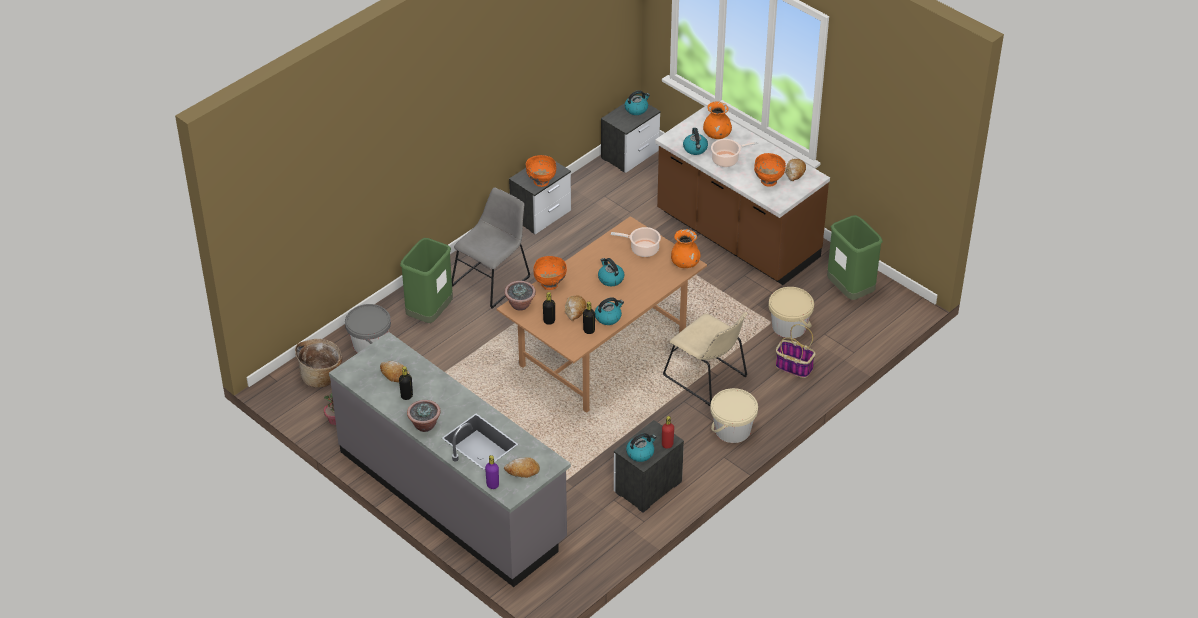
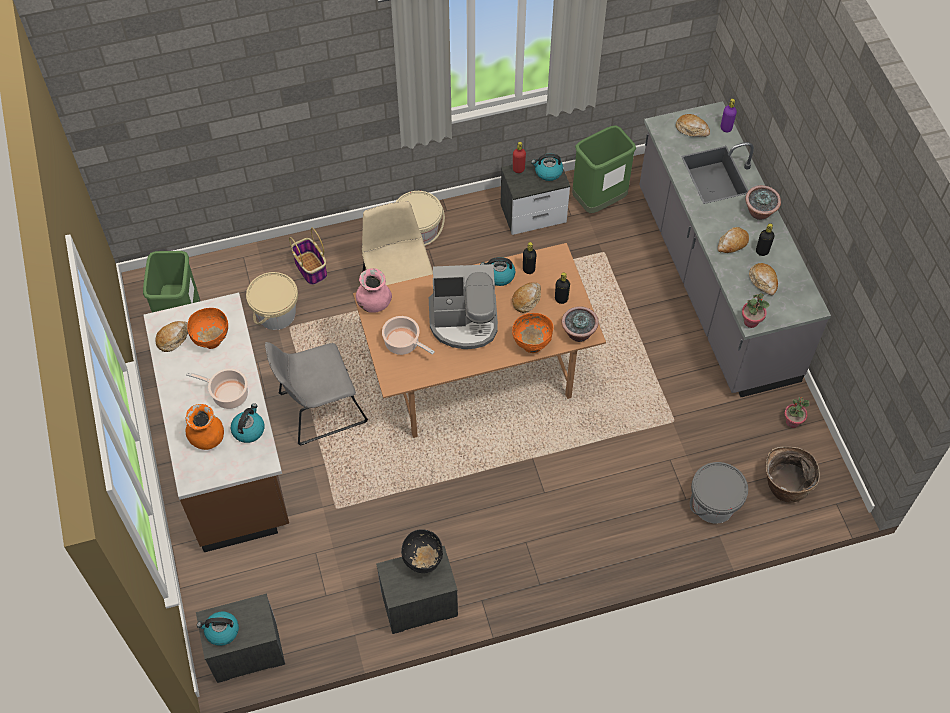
camera: 150 degrees left, 15 degrees up
green trash can [400,238,453,323] -> green trash can moved to [572,125,636,213]
grey chair [452,188,530,309] -> grey chair moved to [265,342,368,446]
orange bowl [526,155,556,187] -> black bowl [401,530,443,573]
kettle [598,258,624,286] -> coffee machine [429,264,498,349]
orange vase [671,229,701,268] -> pink vase [356,268,392,313]
none -> bread [717,227,749,253]
none -> potted plant [742,293,770,328]

